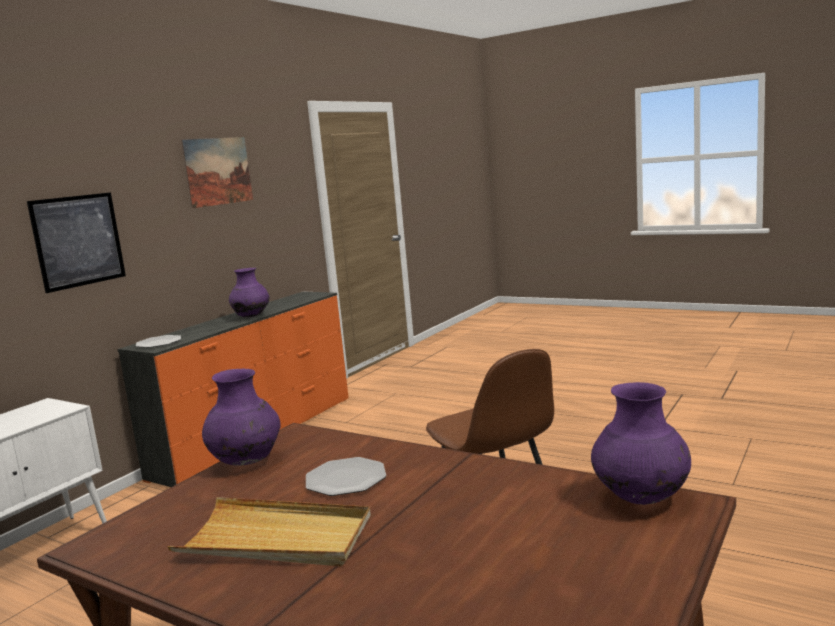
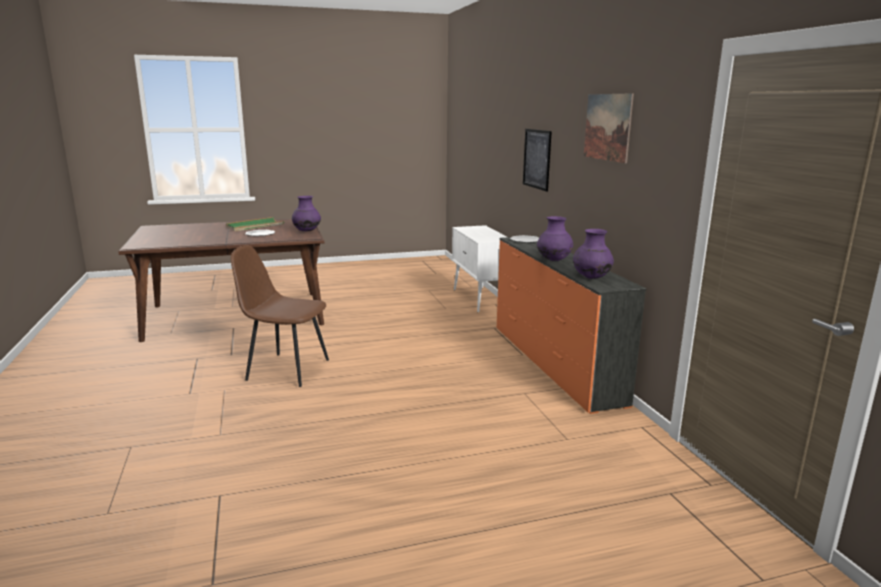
camera: 130 degrees right, 5 degrees up
beige tray [167,497,371,566] -> green tray [226,217,284,231]
purple vase [591,382,691,505] -> purple vase moved to [573,229,614,279]

